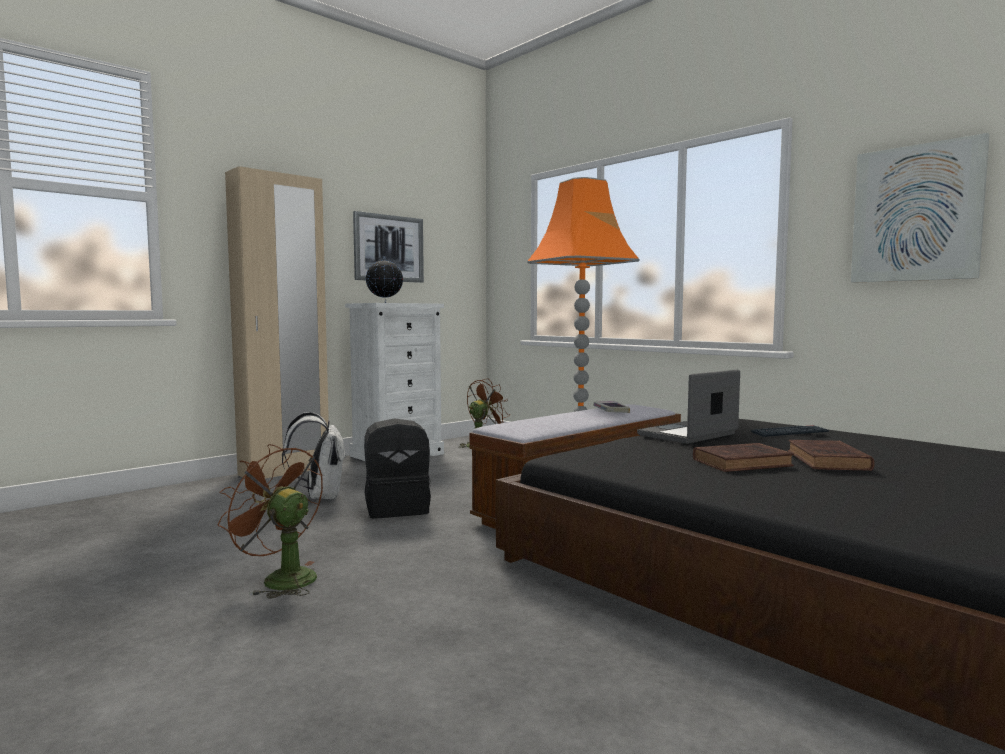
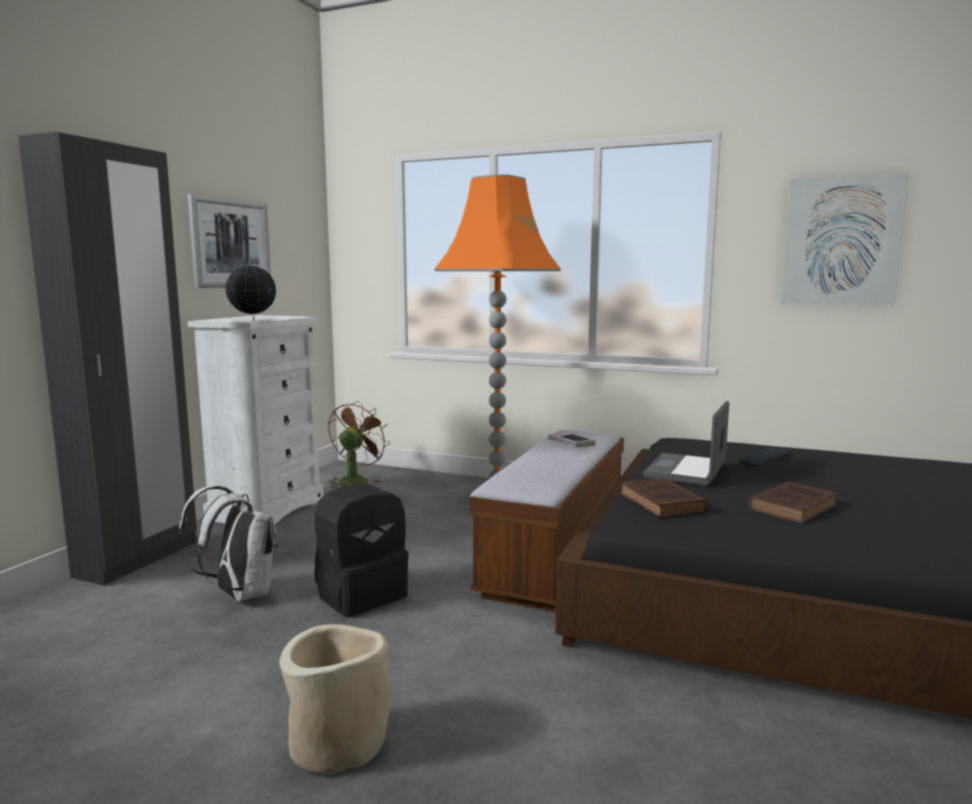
camera: 25 degrees left, 5 degrees up
brown fan [218,444,323,599] -> beige planter [279,624,390,774]
beige wardrobe [225,166,329,479] -> black wardrobe [18,132,197,586]
brown book [788,440,875,471] -> brown book moved to [620,478,708,518]

